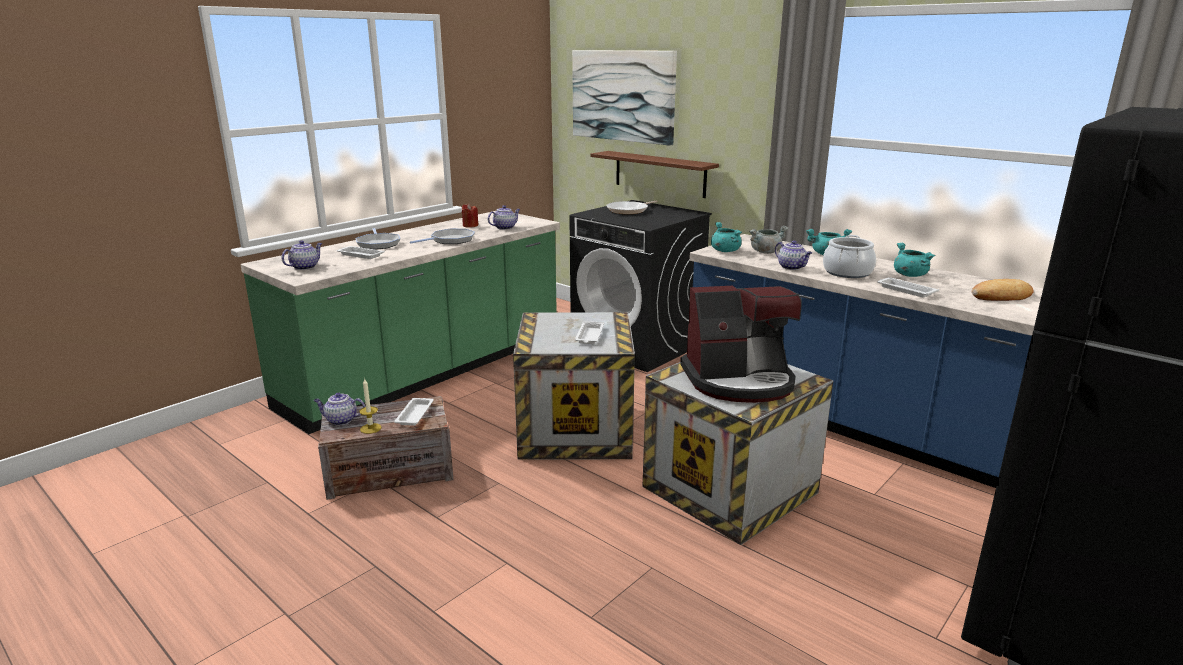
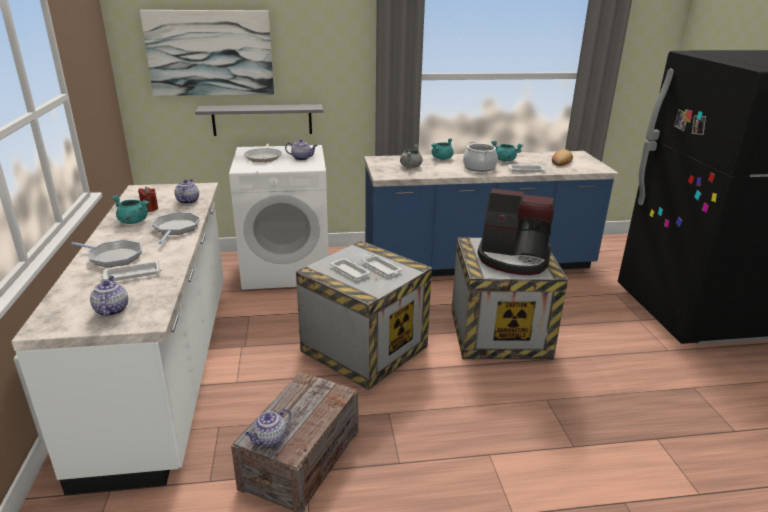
camera: 50 degrees left, 5 degrees up
green counter [240,211,560,434] -> white counter [11,183,224,495]
candle [359,379,382,434] -> none
white tray [394,398,434,426] -> white tray moved to [330,258,371,279]
black washing machine [569,200,712,372] -> white washing machine [229,145,329,290]
brown shelf [590,151,719,198] -> grey shelf [195,104,323,136]
coffee machine [680,286,802,403] -> coffee machine turned 75 degrees clockwise [478,189,555,275]
turquoise cooking pot [711,222,742,252] -> turquoise cooking pot moved to [111,196,149,224]
teapot [775,240,812,270] -> teapot moved to [285,139,317,160]

